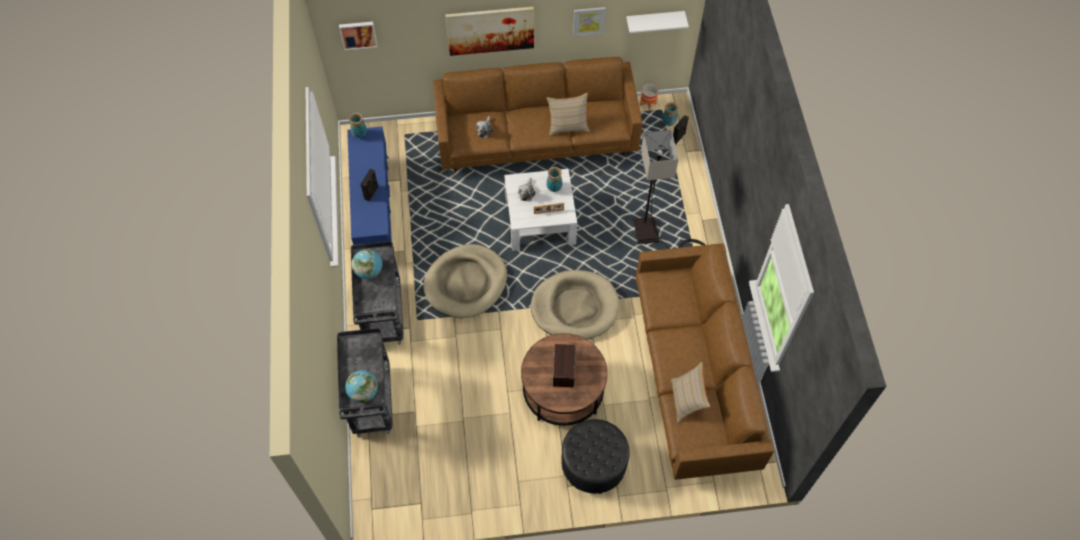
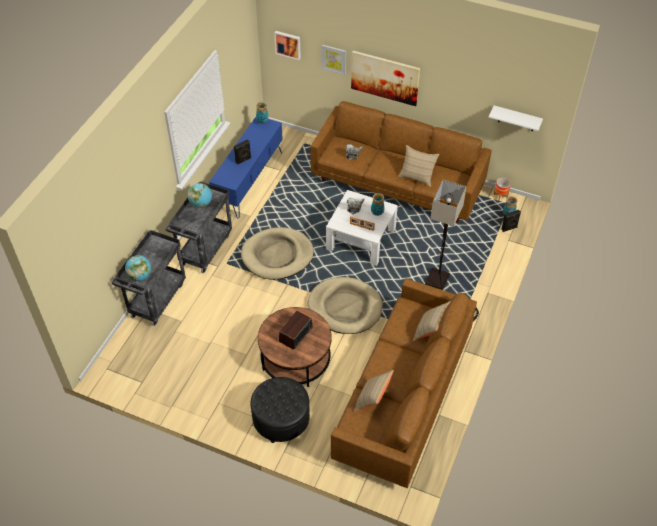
camera: 30 degrees right, 10 degrees down
picture [573,7,606,37] -> picture moved to [322,45,346,75]
none -> beige pillow [413,301,451,342]

